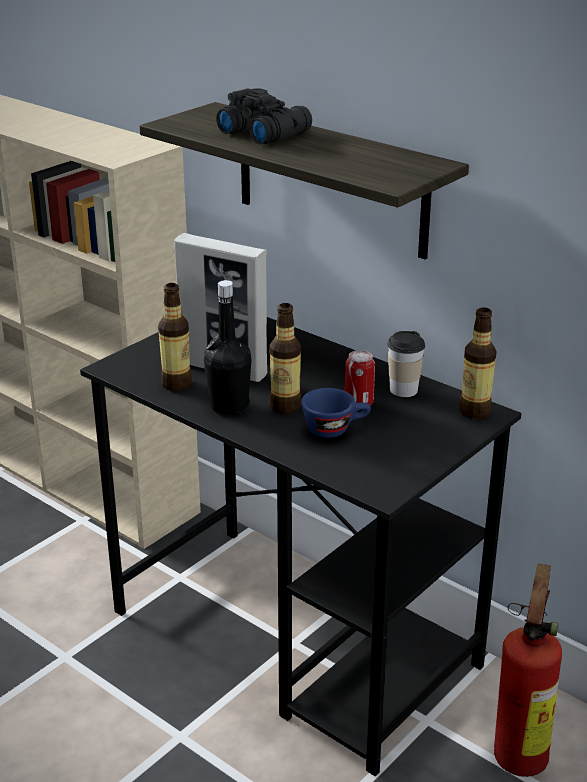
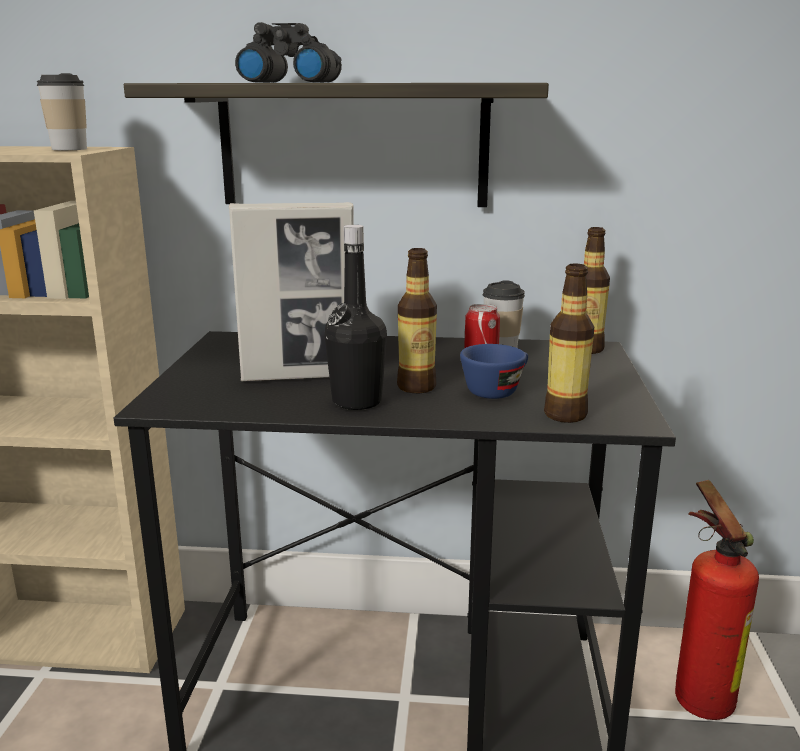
camera: 35 degrees left, 10 degrees down
bottle [158,283,192,391] -> bottle moved to [544,264,594,423]
none -> cup [37,73,87,150]

